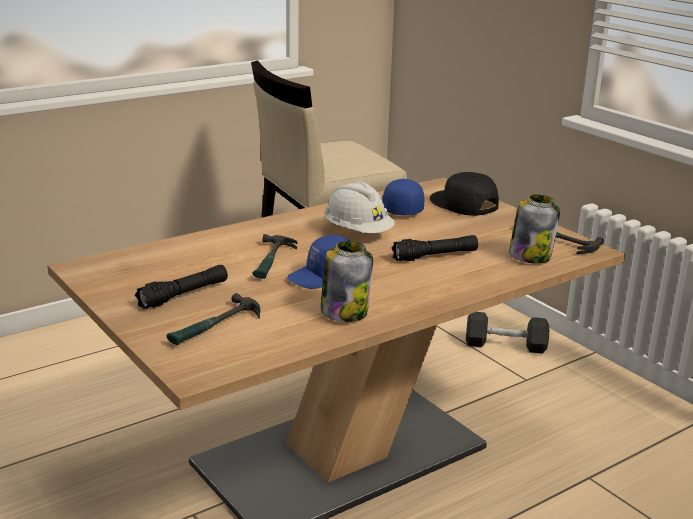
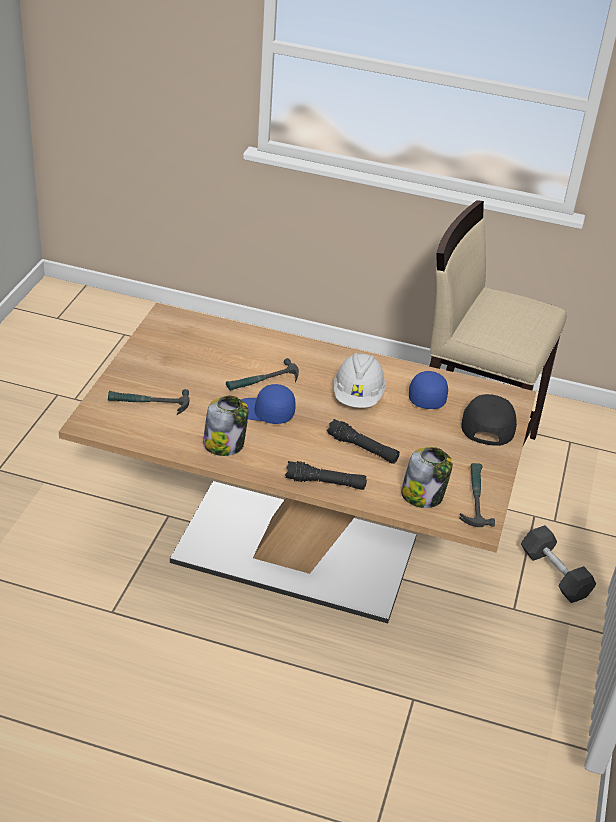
camera: 50 degrees right, 15 degrees up
black flashlight [135,265,228,309] -> black flashlight moved to [285,461,367,490]

